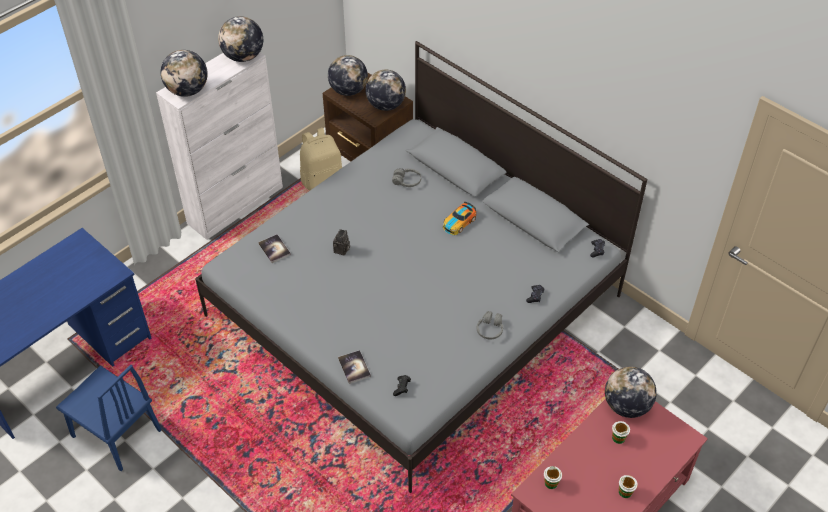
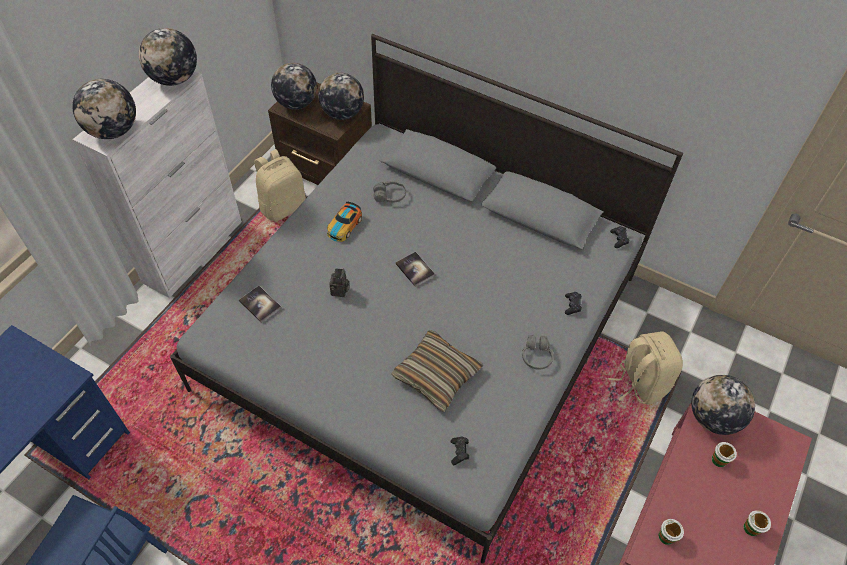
camera: 15 degrees left, 5 degrees up
book [338,350,371,384] -> book moved to [396,252,435,287]
toy car [443,202,476,235] -> toy car moved to [327,202,362,242]
none -> pillow [391,330,483,412]
none -> beige backpack [608,331,683,405]

